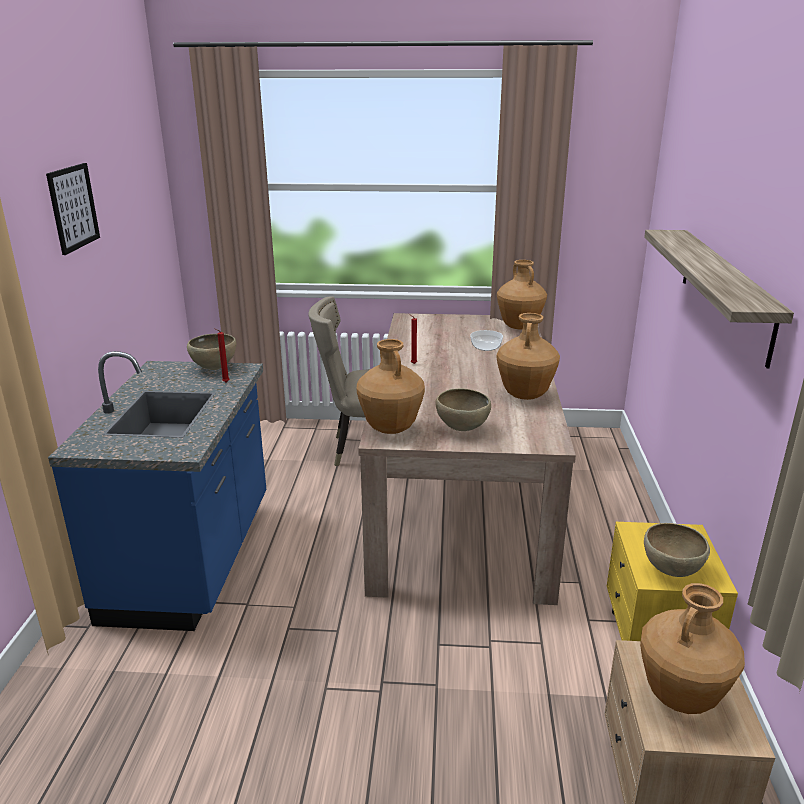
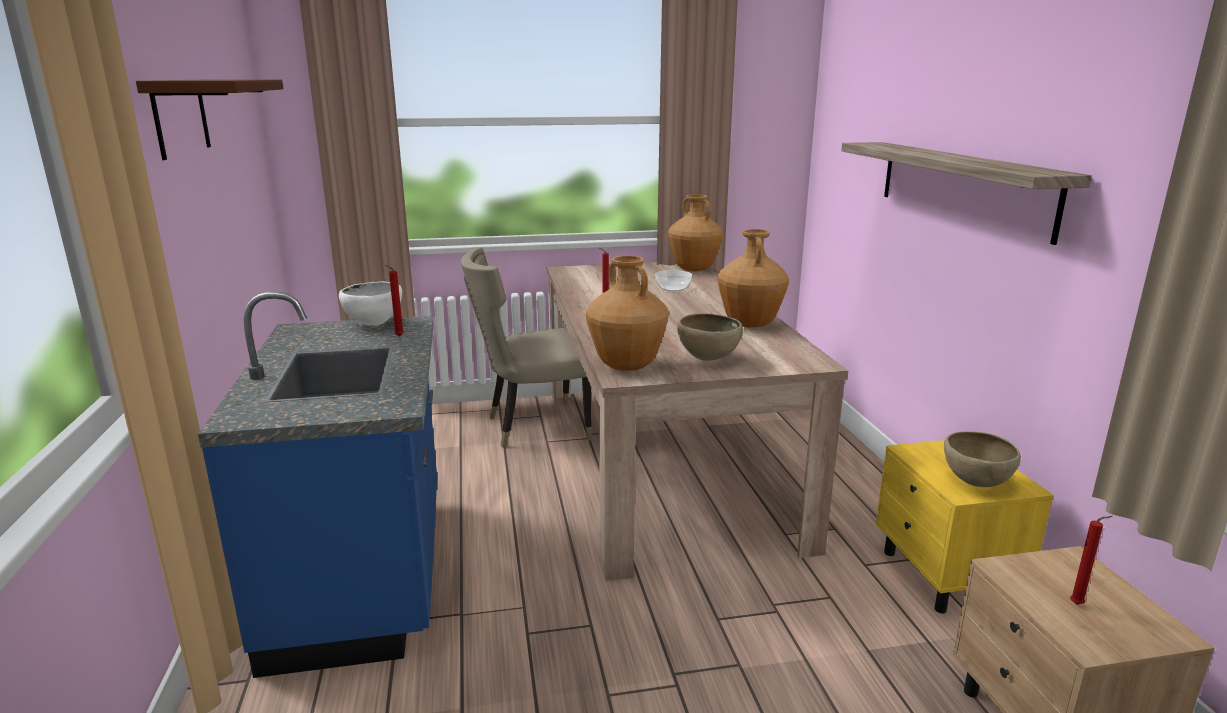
camera: 15 degrees left, 5 degrees down
picture [46,163,100,255] -> brown shelf [136,79,284,160]
brown bowl [187,334,236,370] -> white bowl [339,282,402,326]
brown vase [640,583,745,714] -> red candle [1070,516,1113,605]

